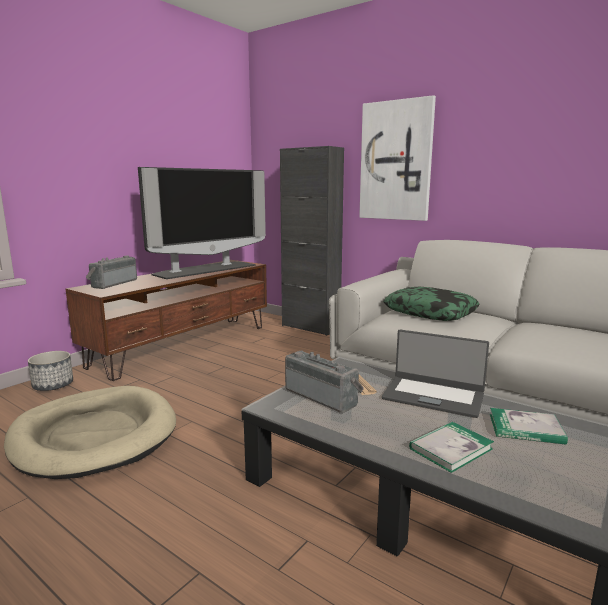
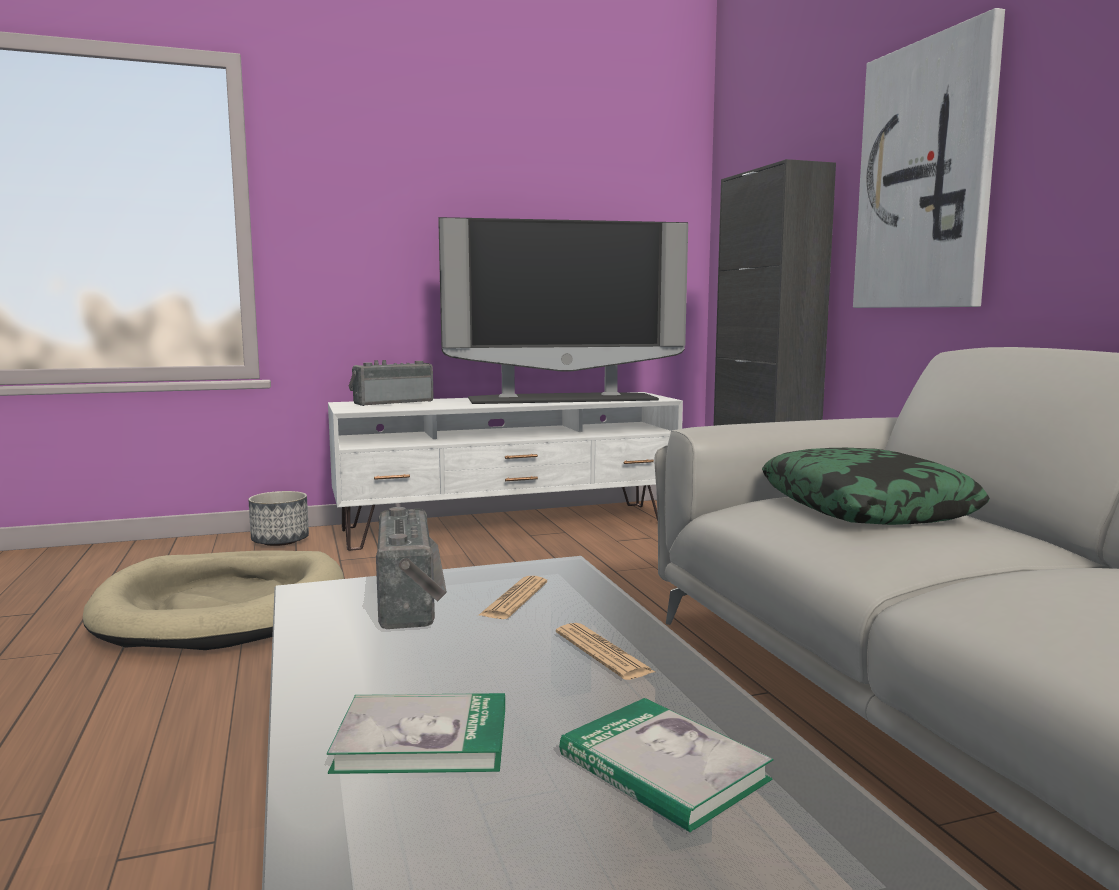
camera: 35 degrees right, 5 degrees down
brown tv stand [66,260,267,381] -> white tv stand [328,392,683,551]
laptop [382,330,489,418] -> newspaper [556,623,655,680]

